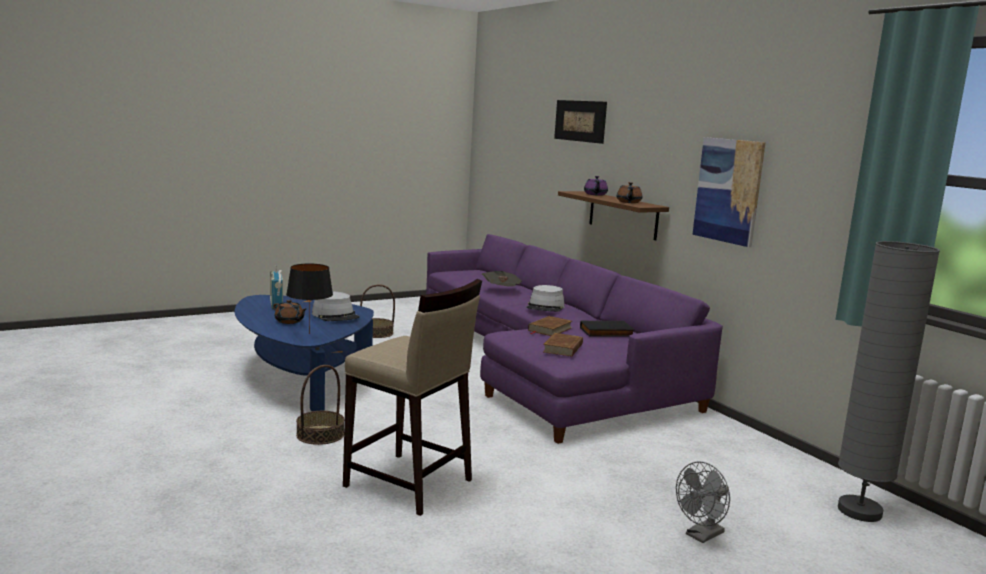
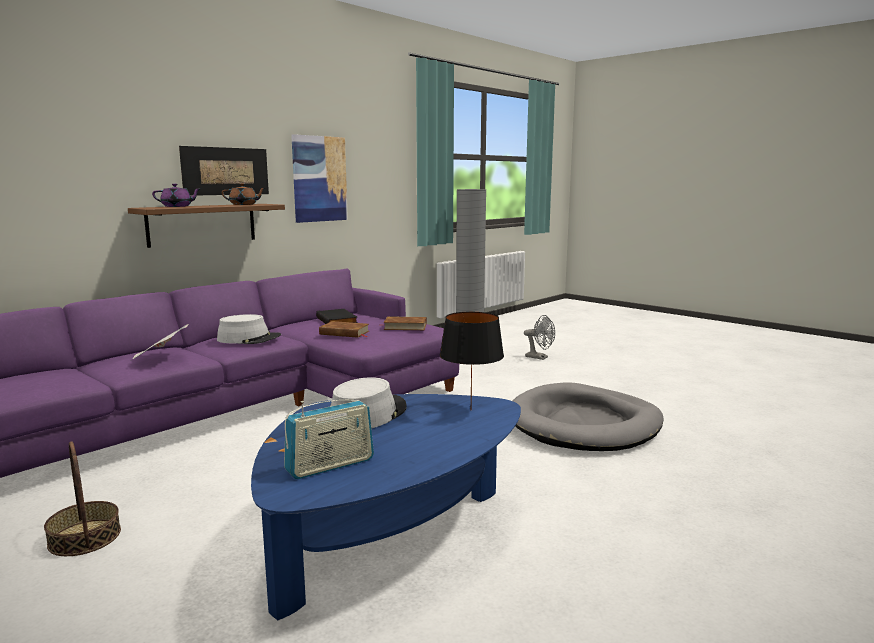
camera: 105 degrees left, 0 degrees up
brown teapot [273,300,306,324] -> none
basket [296,365,345,445] -> none
beige stool [343,279,482,516] -> grey dog bed [513,382,664,451]
picture [554,100,607,144] -> picture moved to [179,146,269,196]

